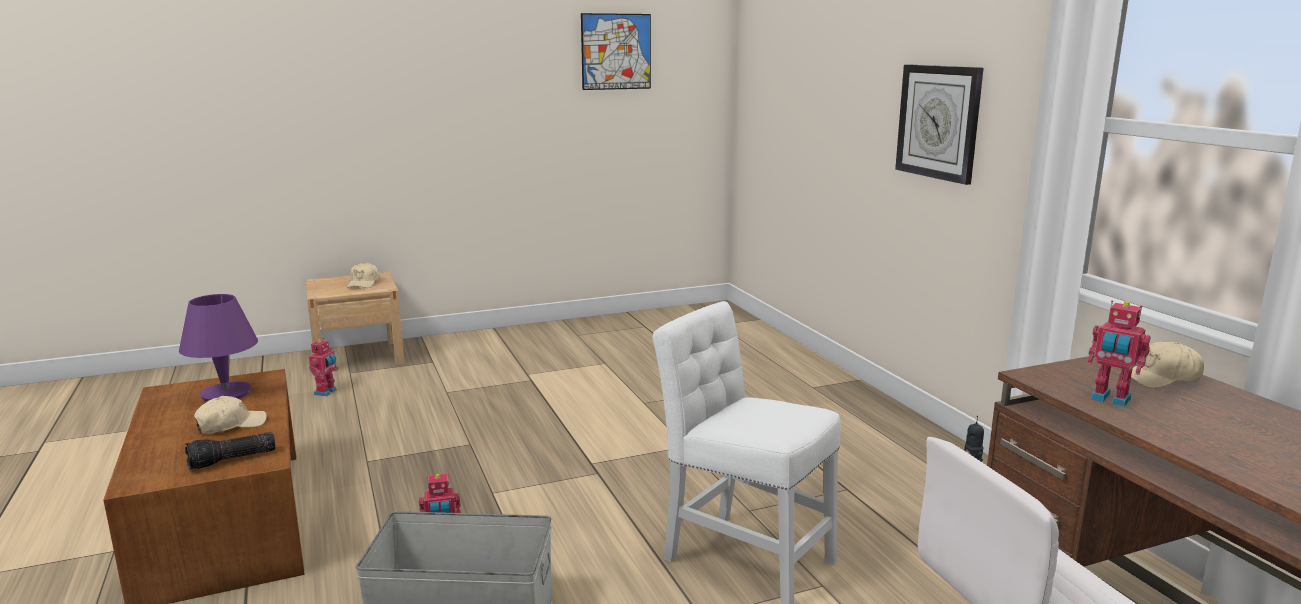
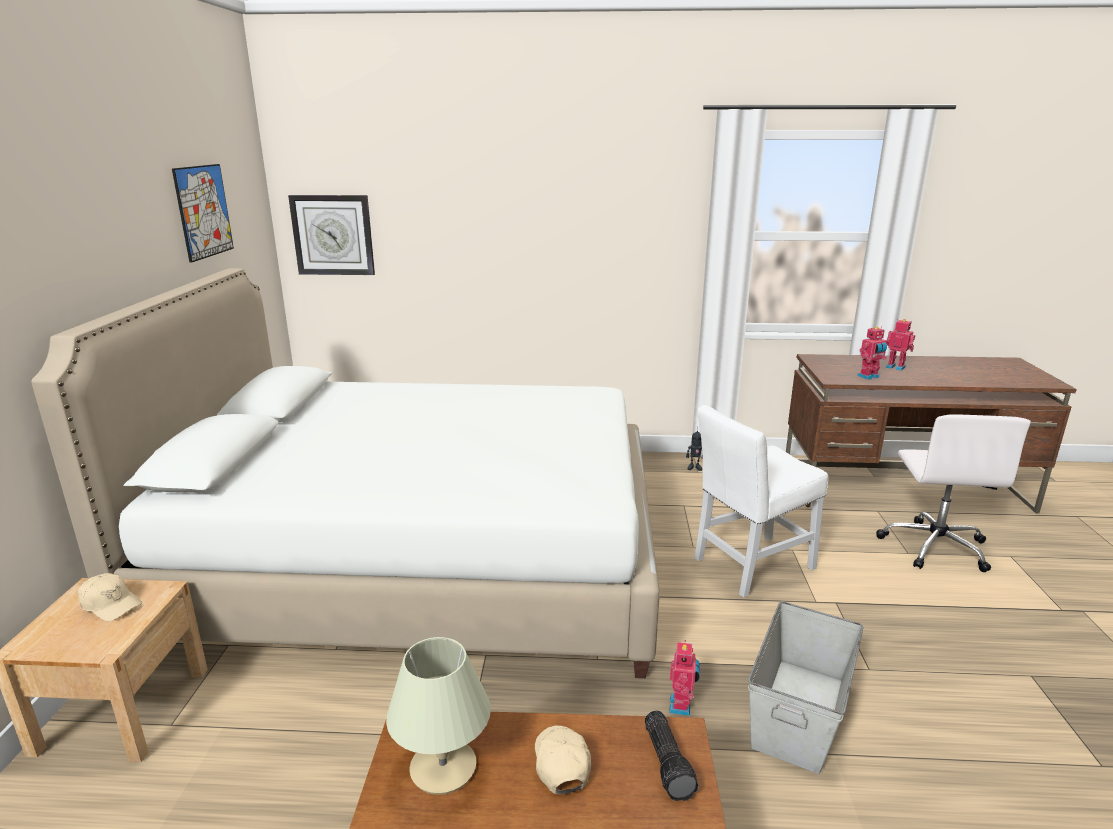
camera: 65 degrees left, 5 degrees up
purple table lamp [179,294,258,402] -> beige table lamp [386,637,491,795]
toy robot [309,338,339,396] -> toy robot moved to [886,319,915,371]
wall clock [895,64,983,185] -> wall clock moved to [288,195,375,275]
beige cap [1119,342,1204,388] -> none
none -> white bed [31,268,660,678]

